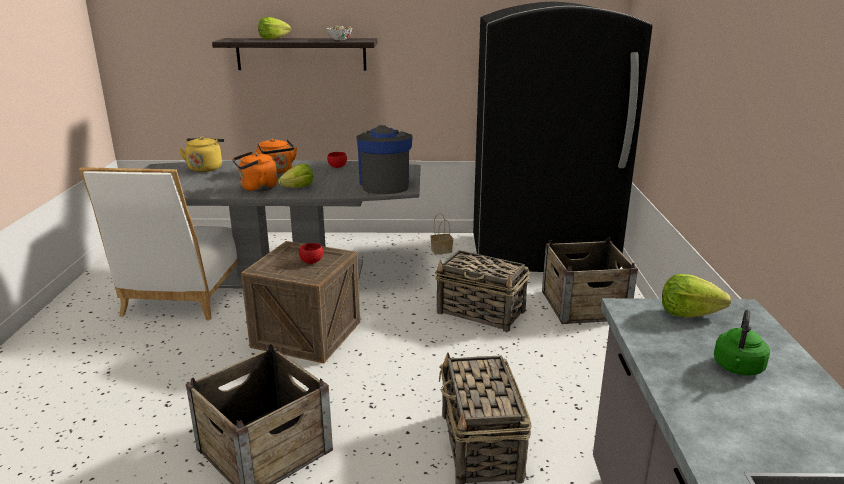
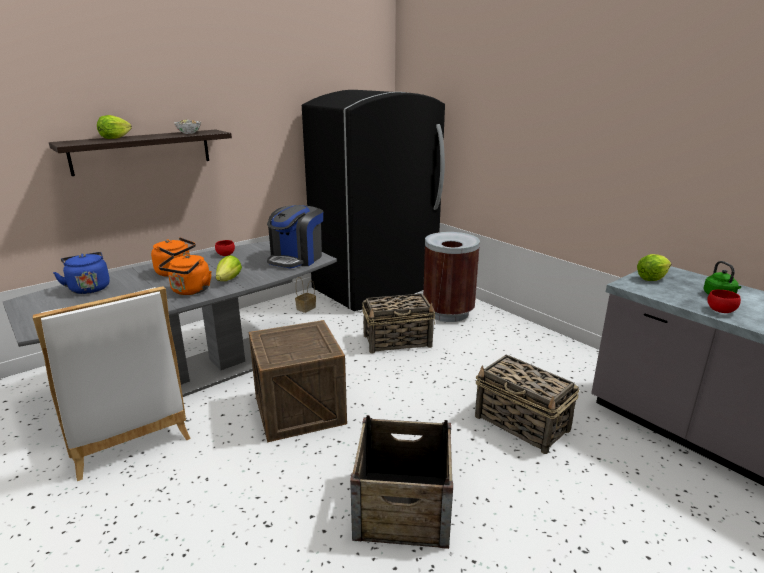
camera: 40 degrees left, 0 degrees up
yellow kettle [179,137,224,172] -> blue kettle [53,252,110,294]
red bowl [299,243,323,264] -> red bowl moved to [707,290,741,313]
coffee machine [357,125,413,194] -> coffee machine turned 105 degrees counterclockwise [267,205,323,268]
crate [542,238,638,324] -> brown trash can [423,232,480,322]

